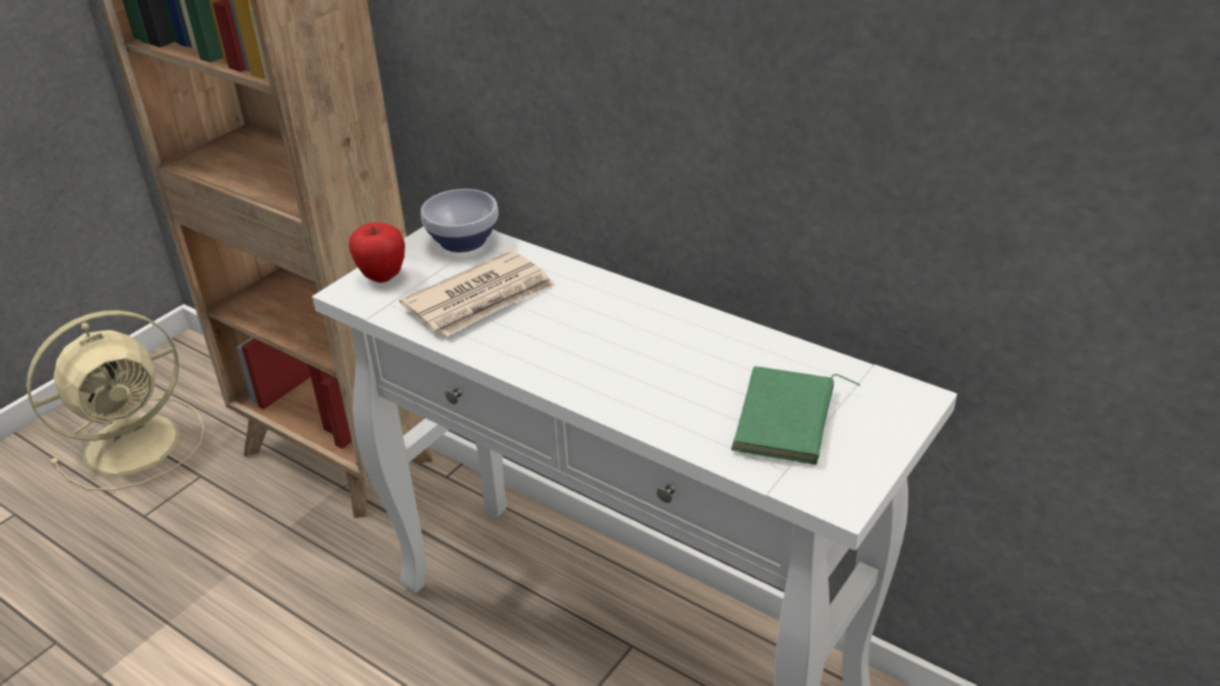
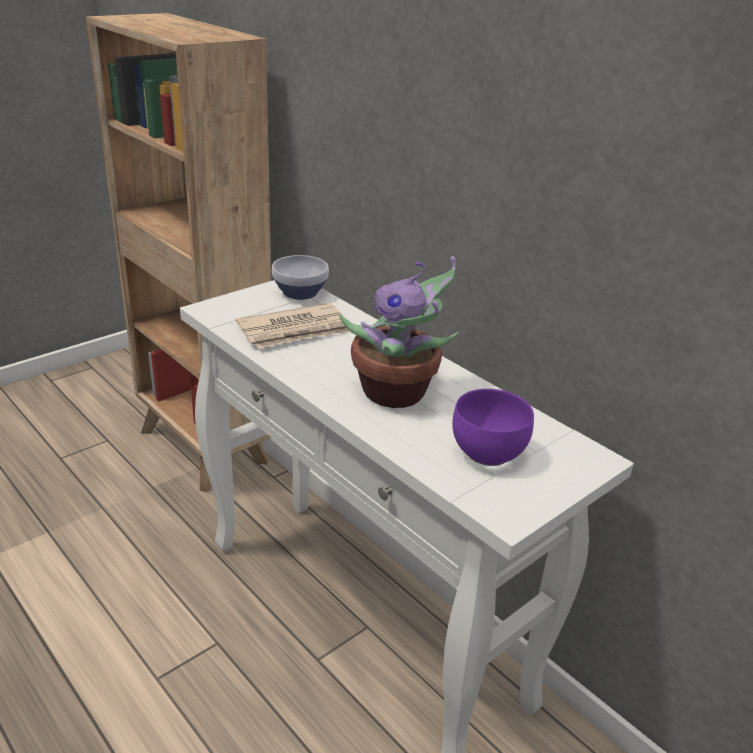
camera: 10 degrees right, 5 degrees down
beige fan [26,310,205,491] -> none
apple [349,222,405,283] -> none
green book [731,366,860,465] -> purple bowl [452,389,534,466]
none -> potted plant [339,256,458,408]

